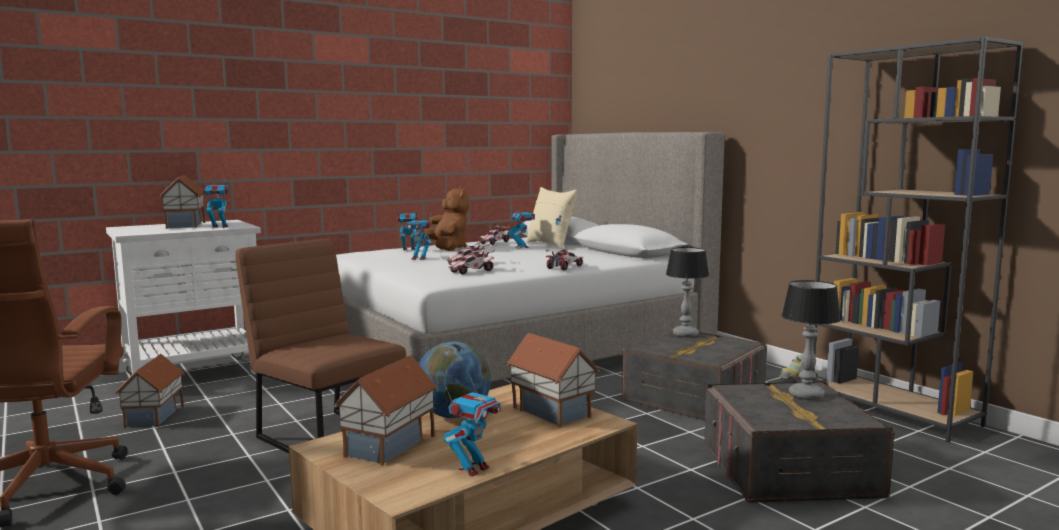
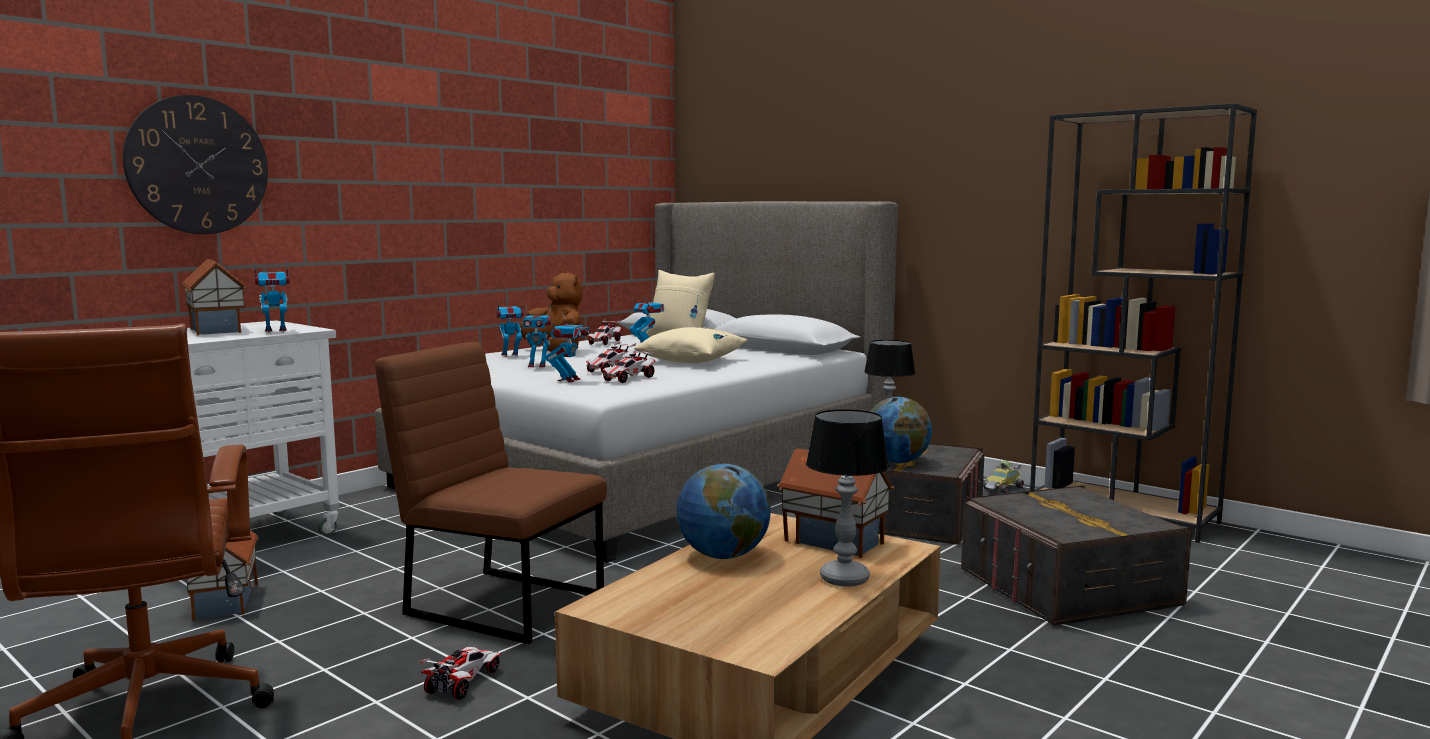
camera: 15 degrees left, 0 degrees up
toy house [334,355,438,466] -> none
toy robot [443,375,501,477] -> toy robot moved to [546,313,590,382]
toy car [546,250,584,270] -> toy car moved to [419,647,501,700]
table lamp [782,280,841,400] -> table lamp moved to [806,409,889,587]
none -> wall clock [123,95,268,234]
none -> beige pillow [634,327,747,363]
none -> globe [870,397,932,463]

